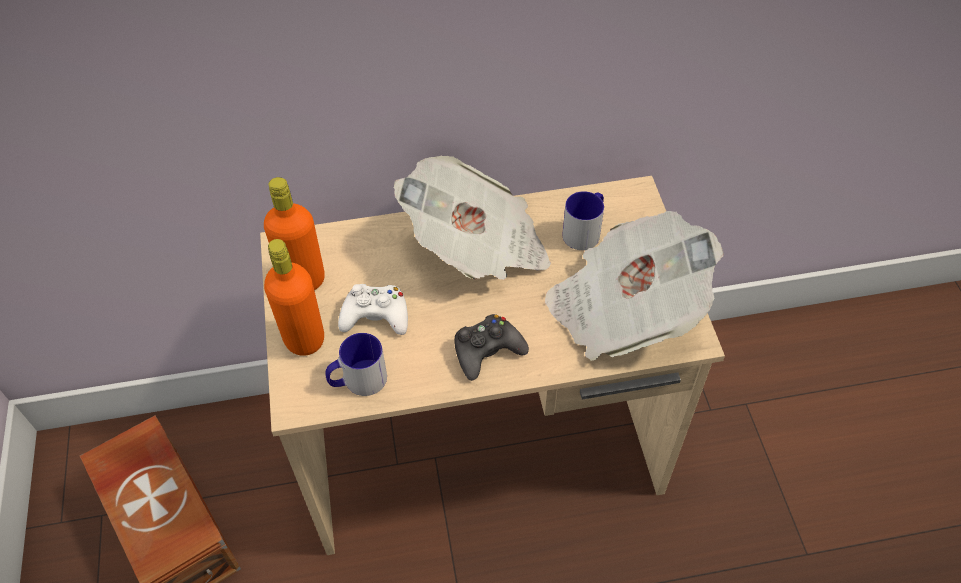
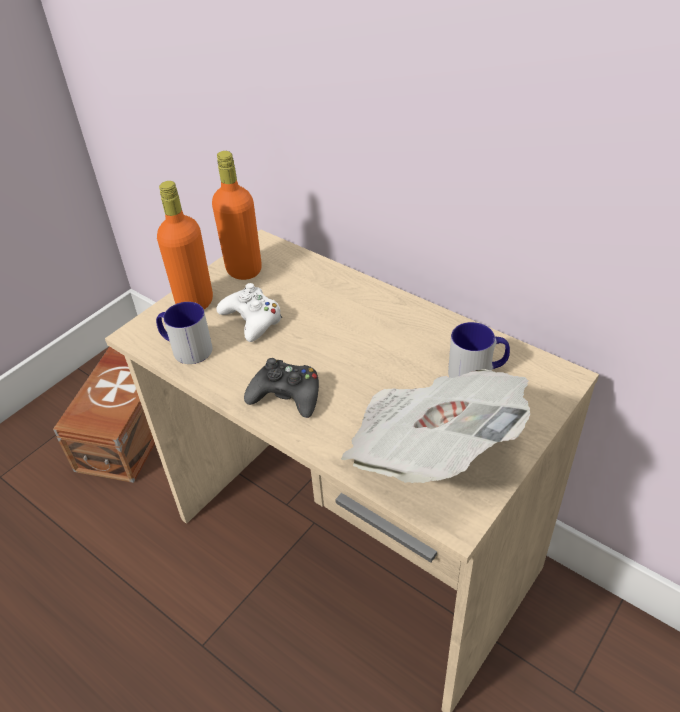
camera: 50 degrees right, 10 degrees down
newspaper [394,156,551,280] -> none

